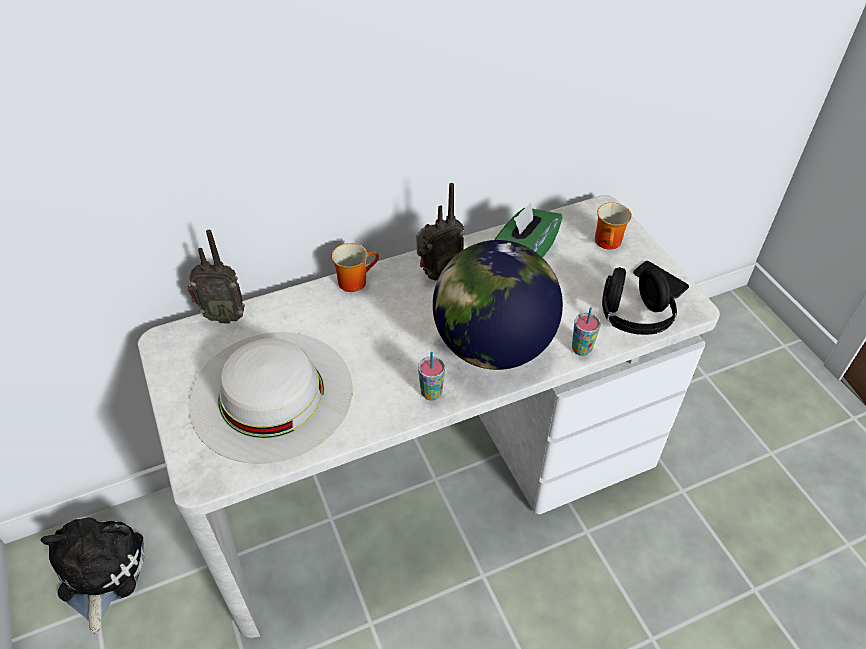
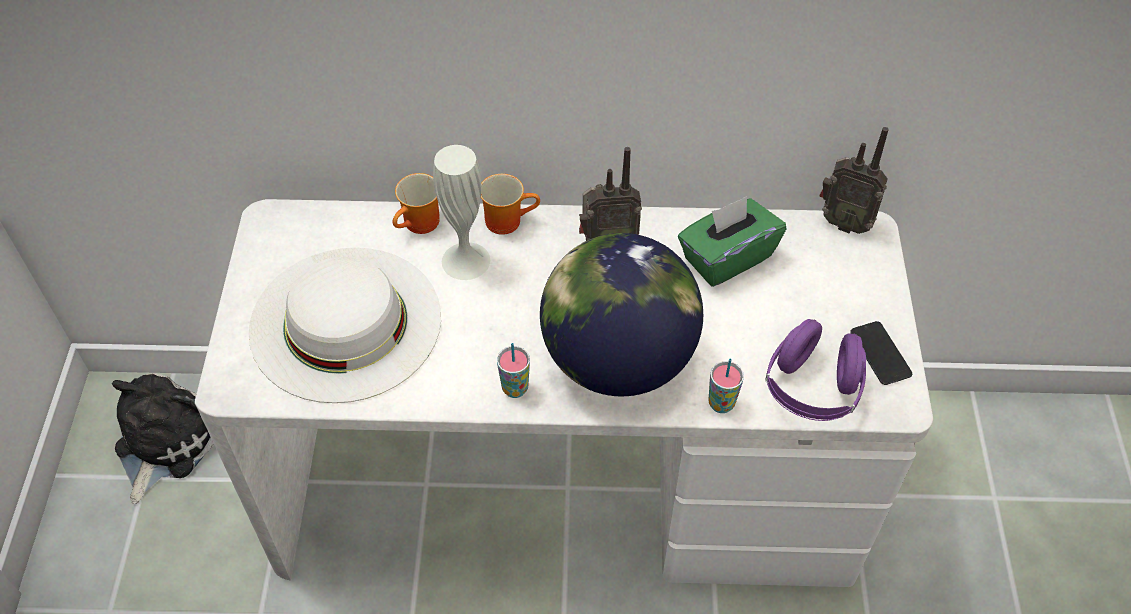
camera: 25 degrees right, 5 degrees up
radio [188,230,245,323] -> radio moved to [820,127,889,234]
mug [595,203,632,250] -> mug moved to [393,173,440,234]
black headphones [602,267,677,335] -> purple headphones [765,319,866,421]
none -> white vase [433,145,490,280]

